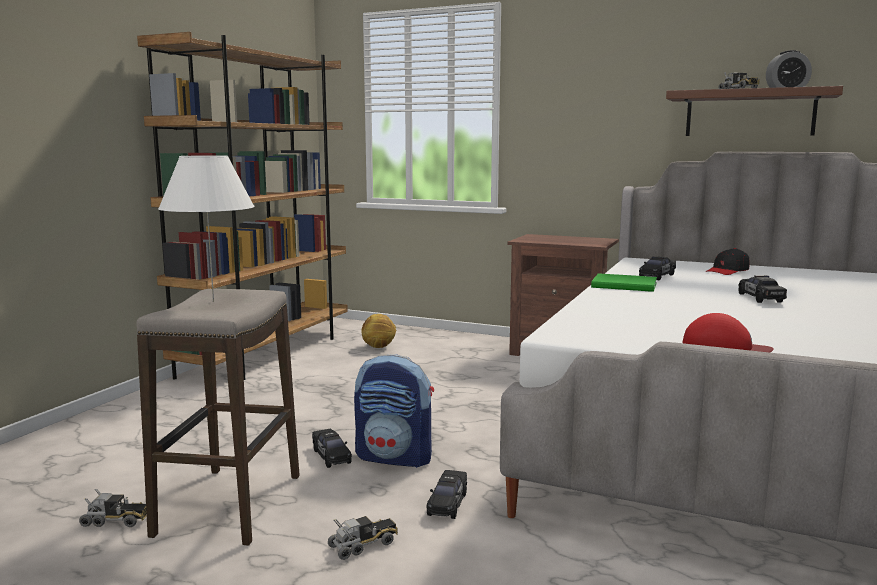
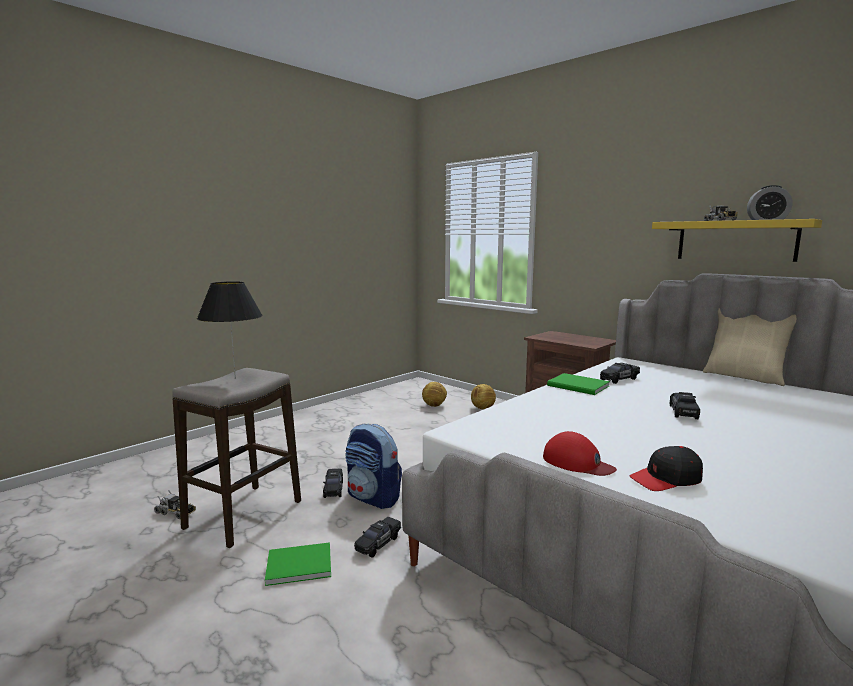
camera: 20 degrees right, 0 degrees up
brown bookcase [137,32,348,380] -> none
white table lamp [158,155,255,302] -> black table lamp [197,281,263,379]
toy truck [328,516,398,560] -> green book [265,542,331,586]
brown shelf [666,86,843,136] -> yellow shelf [652,219,822,262]
black cap [706,248,750,275] -> black cap moved to [630,446,703,491]
none -> football [471,384,496,409]
none -> beige pillow [703,308,796,386]

